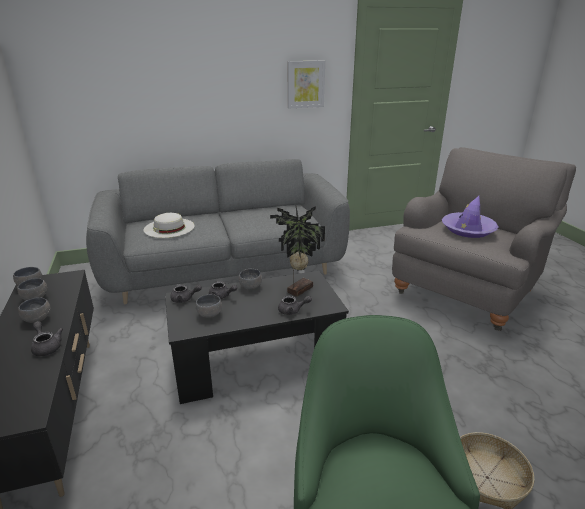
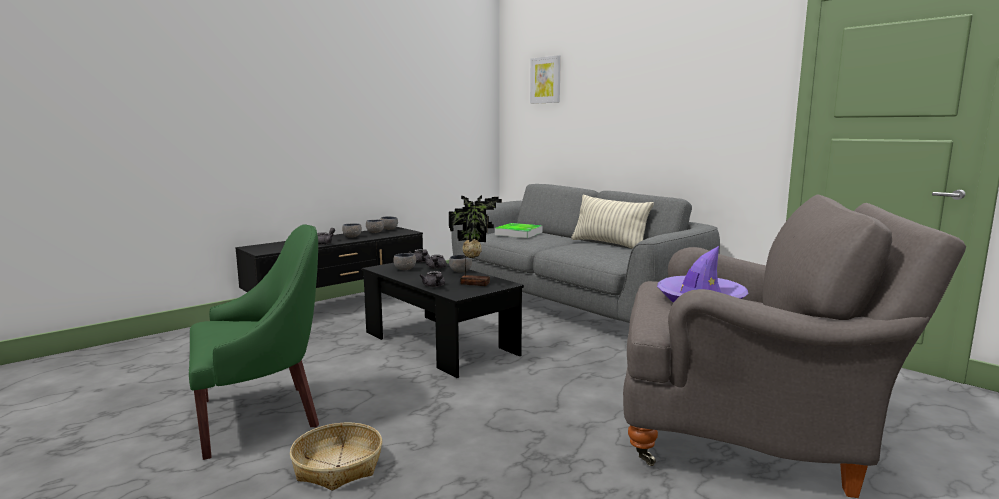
camera: 65 degrees right, 15 degrees down
white hat [144,213,195,238] -> tray [495,223,543,238]
picture [288,61,325,108] -> picture moved to [530,55,561,104]
none -> pillow [571,195,654,249]

